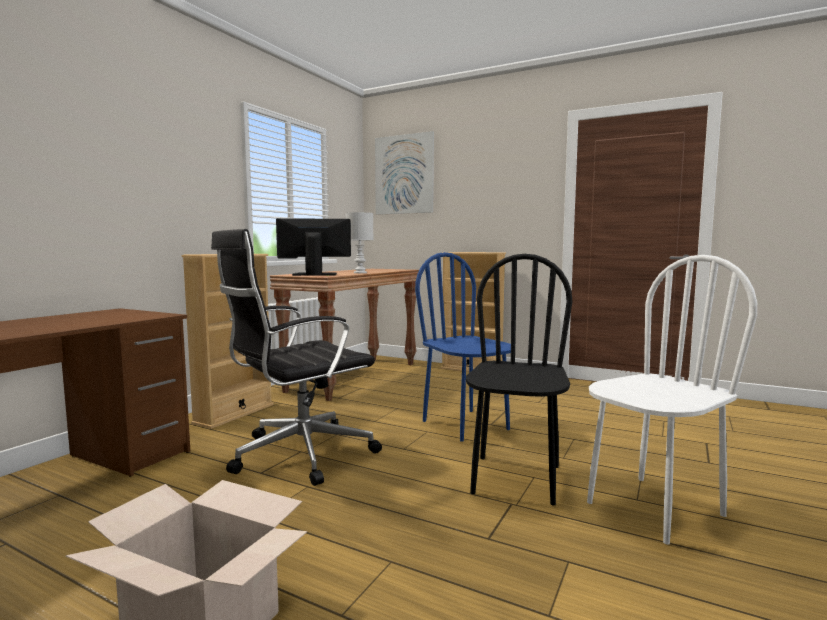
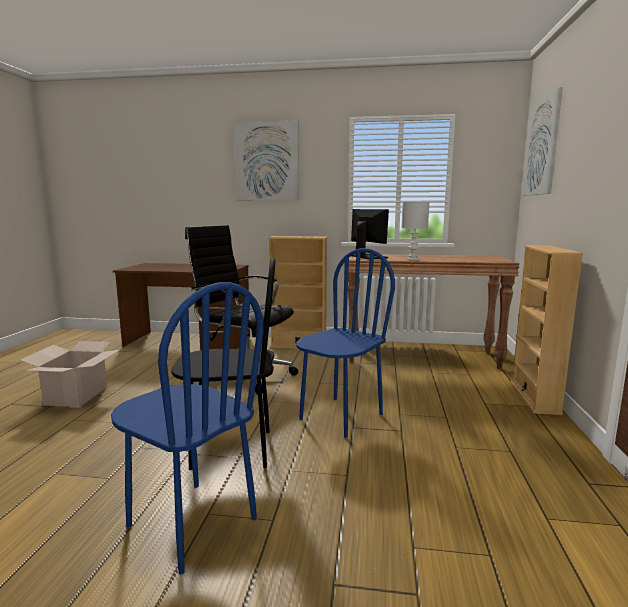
camera: 70 degrees right, 5 degrees up
white chair [587,255,757,545] -> blue chair [111,282,264,575]
none -> picture [234,120,299,201]

